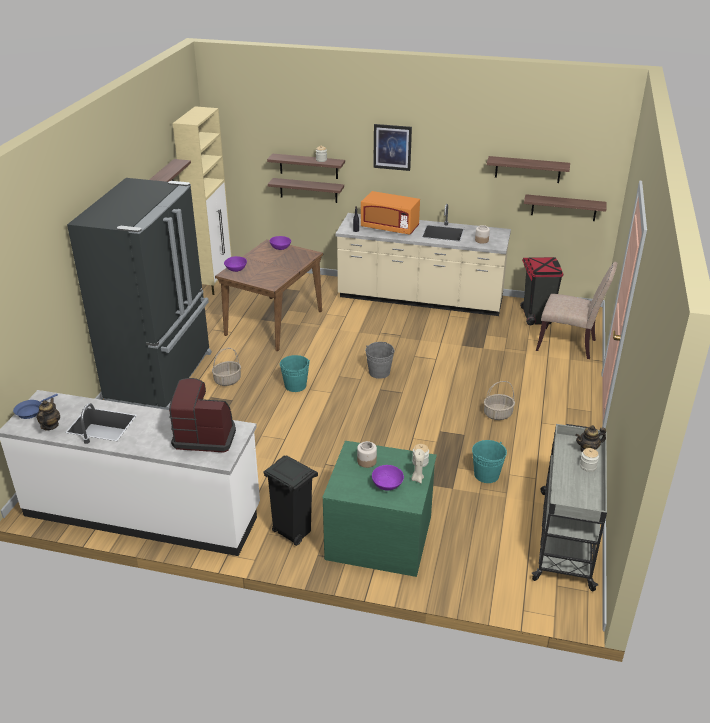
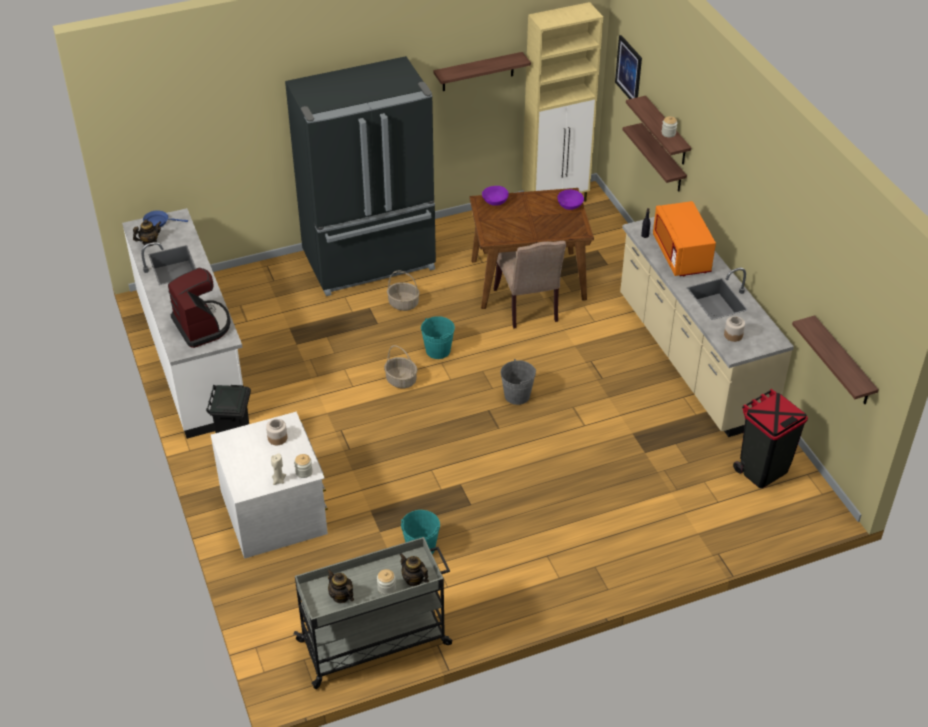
camera: 55 degrees right, 10 degrees up
green dresser [322,441,437,577] -> white dresser [211,412,328,559]
purple bowl [372,465,404,491] -> none
picture [373,124,412,171] -> picture moved to [615,35,642,99]
basket [484,381,515,420] -> basket moved to [384,345,417,388]
shelf [487,156,570,183] -> none
beige chair [536,262,618,359] -> beige chair moved to [494,241,566,328]
none -> teapot [327,569,354,603]

